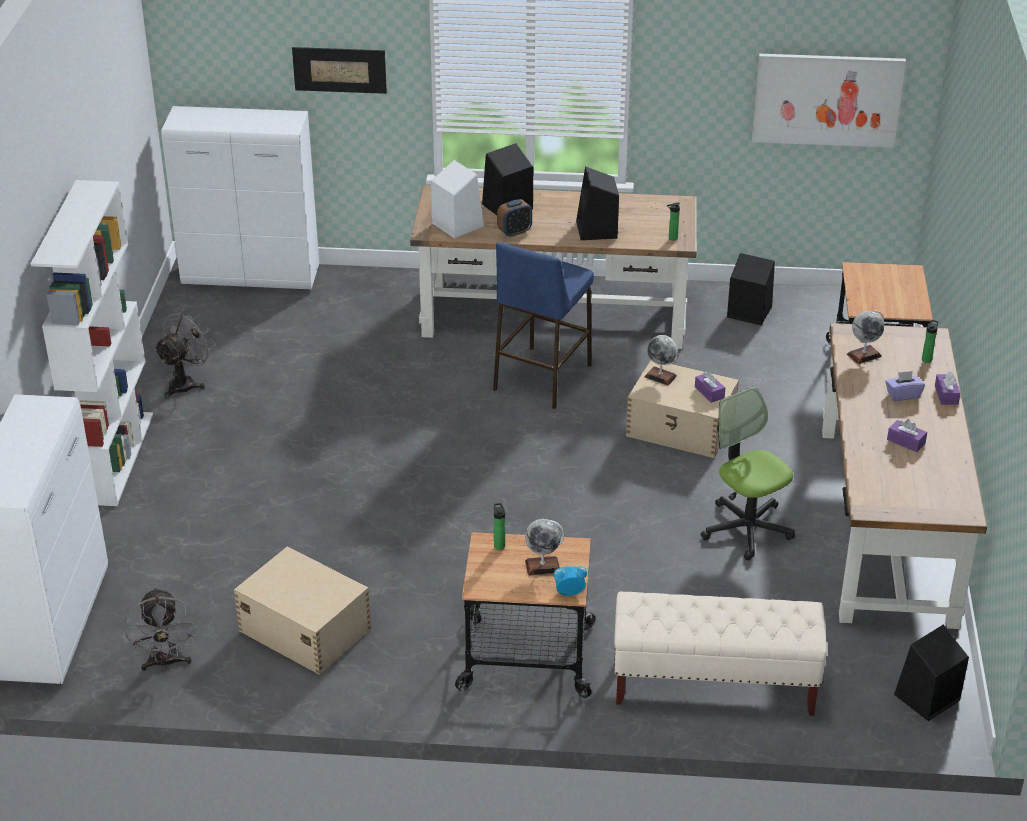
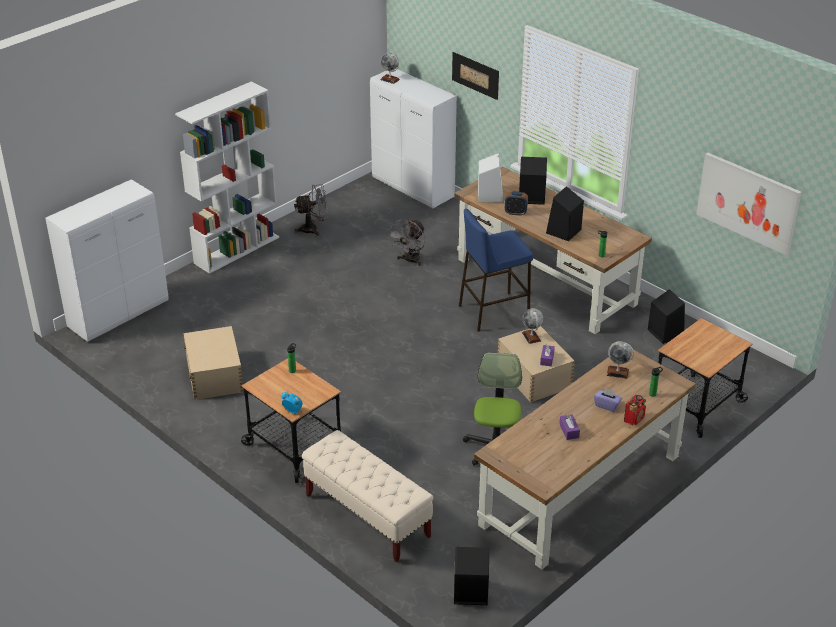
camera: 40 degrees right, 0 degrees up
grey fan [123,587,197,671] -> grey fan moved to [387,219,425,266]
globe [525,519,564,576] -> globe moved to [380,53,400,84]
purple tissue box [935,371,960,405] -> radio [624,394,646,425]

